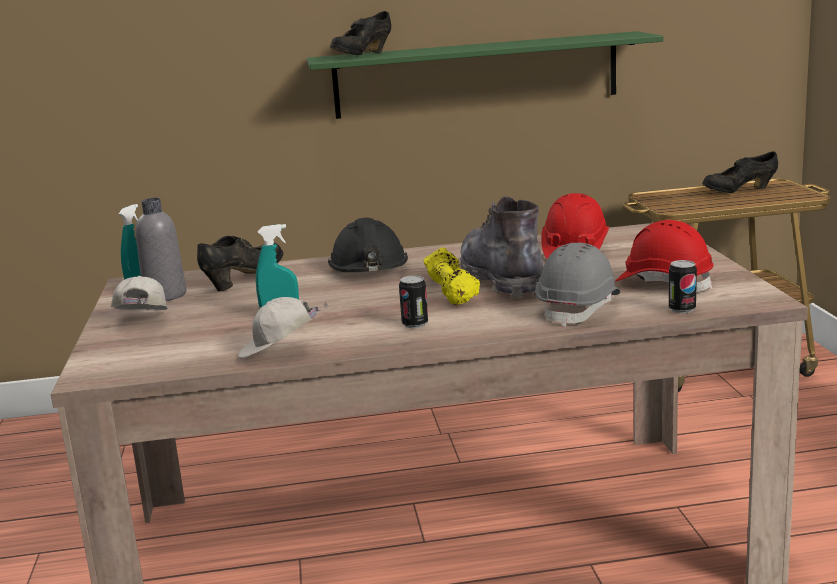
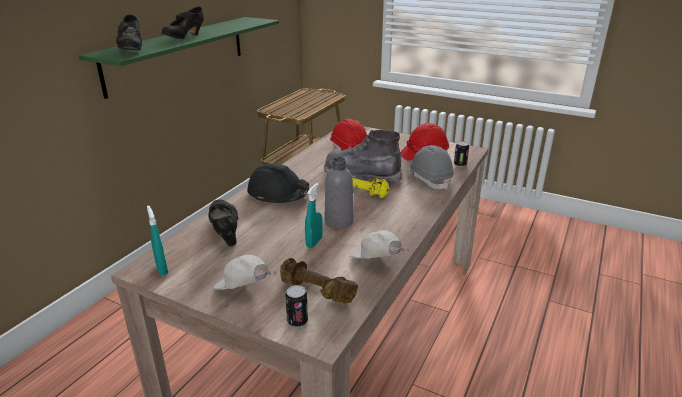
camera: 55 degrees left, 10 degrees up
grey bottle [136,198,186,301] -> grey bottle moved to [325,157,354,228]
white cap [238,297,329,359] -> white cap turned 105 degrees clockwise [350,230,410,259]
can [399,276,428,328] -> can moved to [285,285,308,327]
black shoe [702,152,778,193] -> black shoe moved to [162,6,204,39]
none -> brown dumbbell [280,258,358,303]

